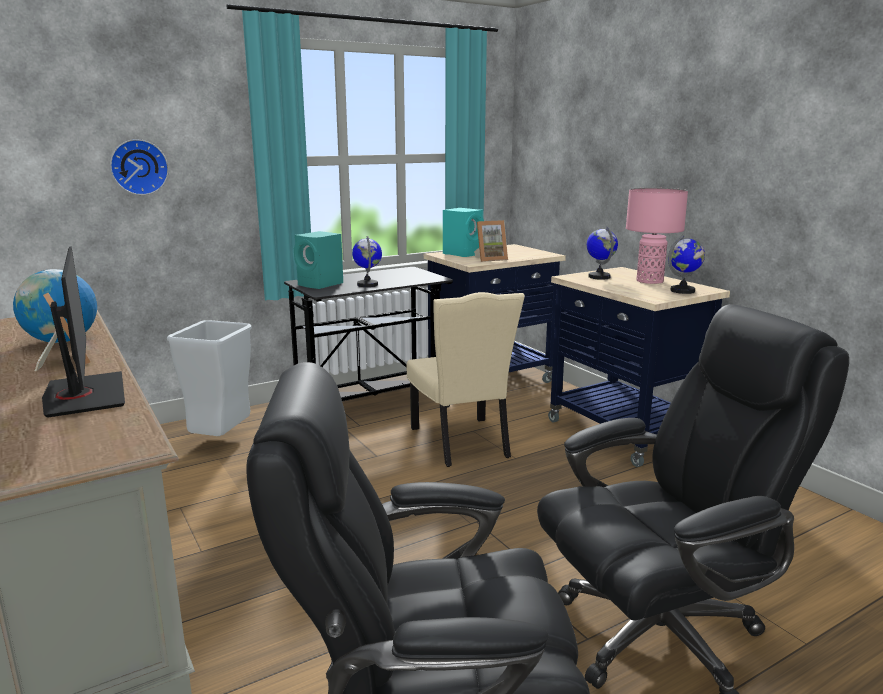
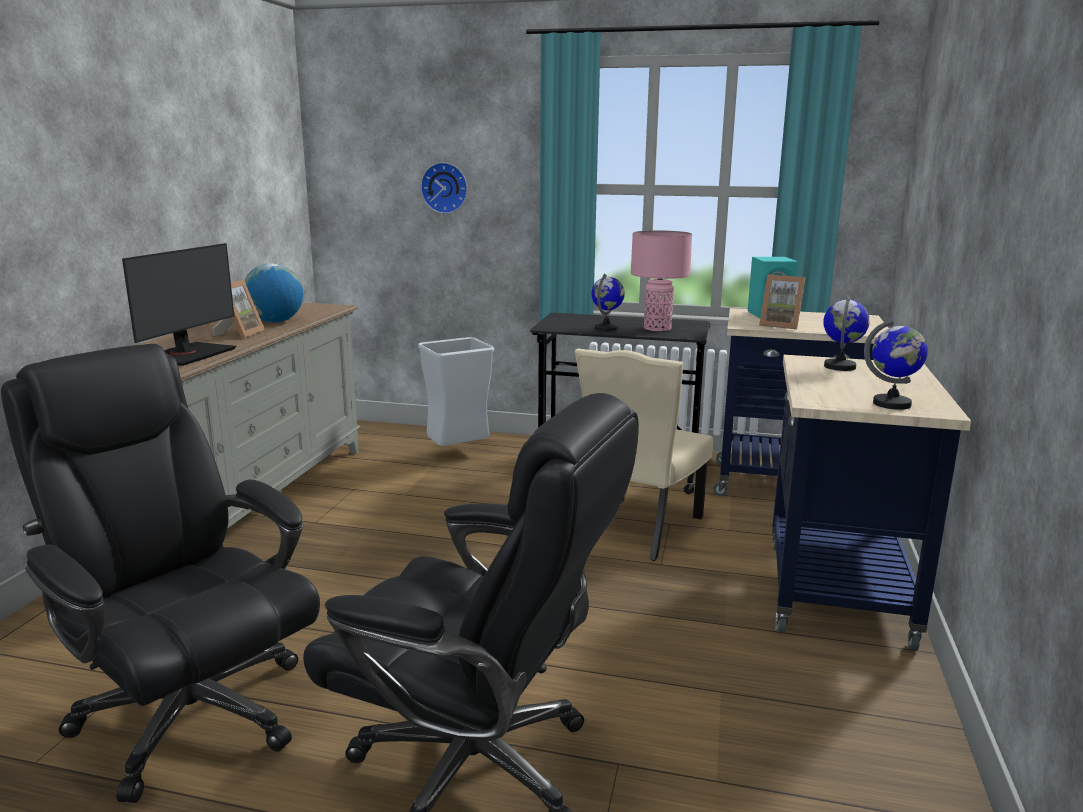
camera: 45 degrees right, 0 degrees up
turquoise speaker [294,231,343,289] -> none
pink table lamp [626,188,688,284] -> pink table lamp moved to [631,230,692,331]

